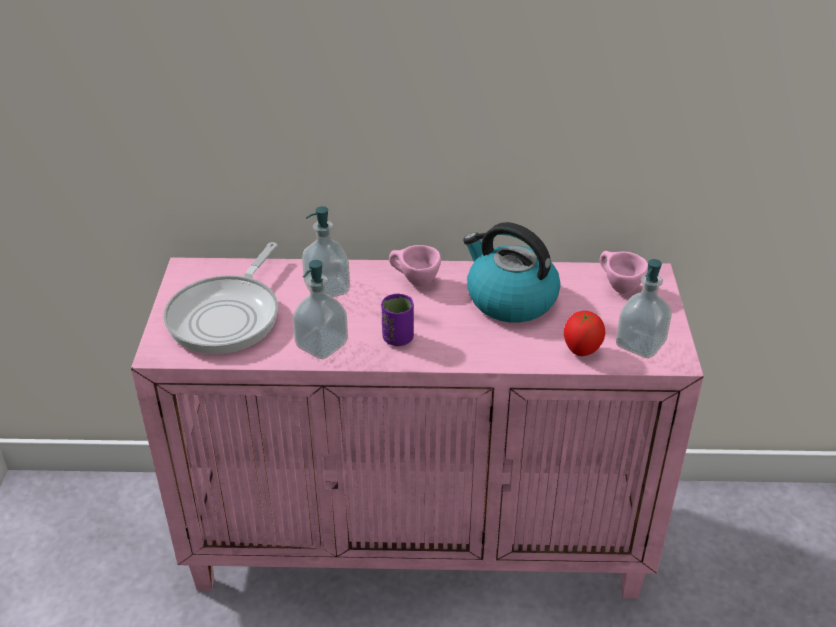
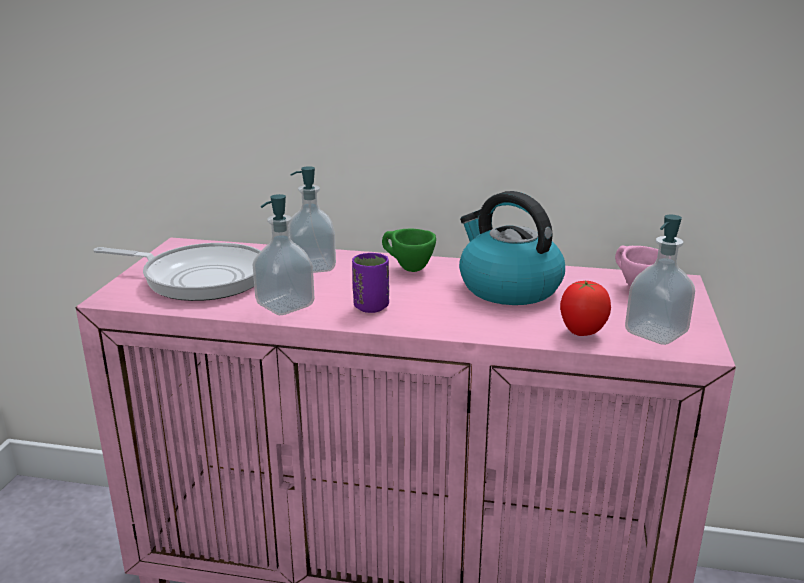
camera: 10 degrees right, 15 degrees down
frying pan [163,242,278,354] -> frying pan turned 105 degrees counterclockwise [93,243,260,301]
pink cup [389,245,441,287] -> green cup [382,229,436,272]

